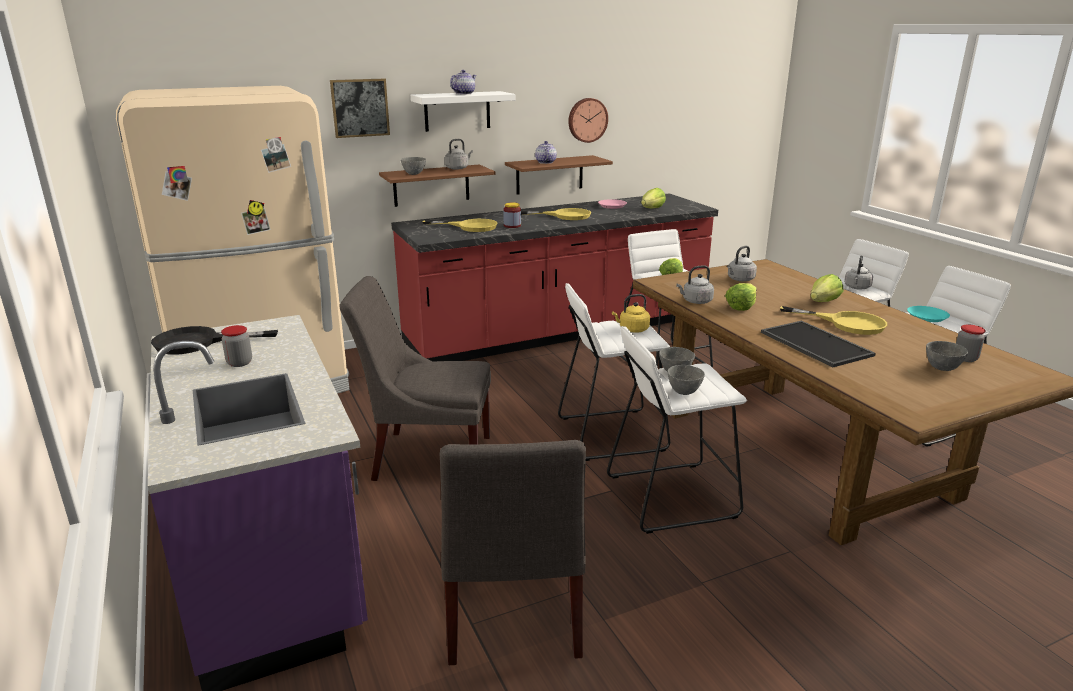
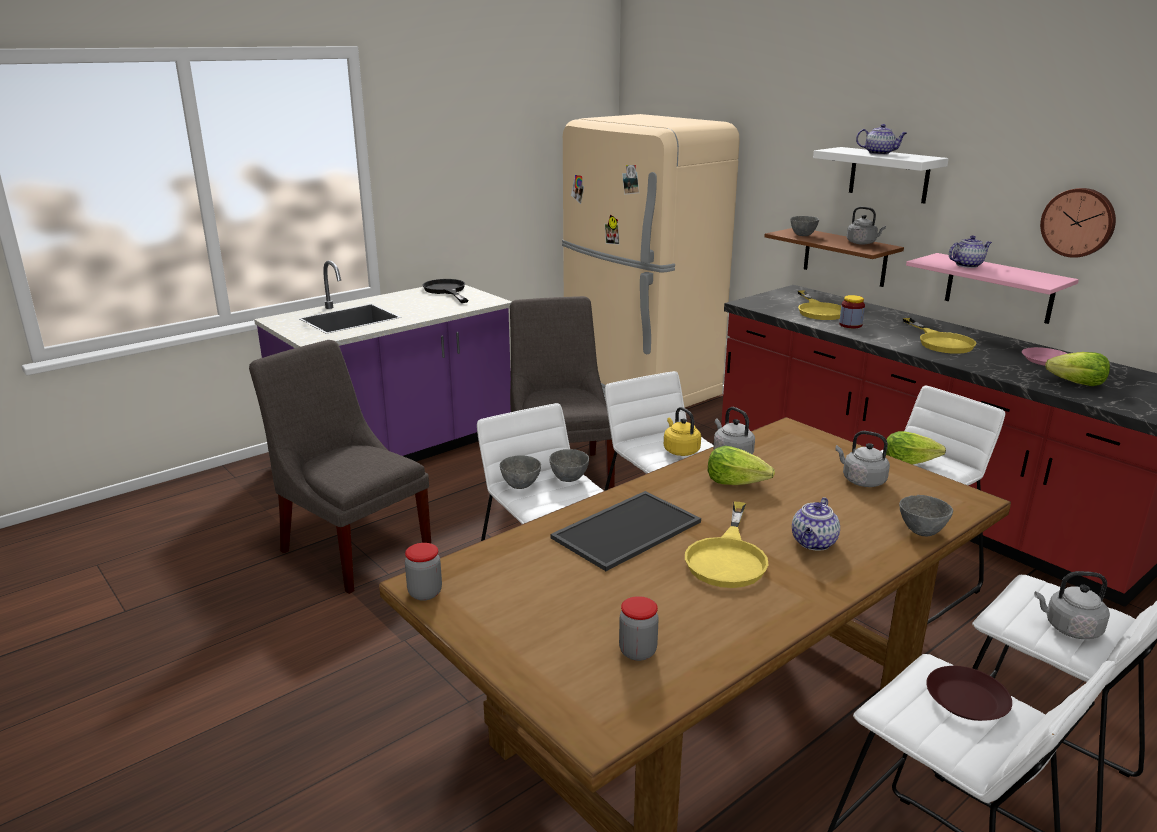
camera: 75 degrees right, 0 degrees up
jar [221,325,252,367] -> jar moved to [405,543,442,601]
picture [330,79,390,138] -> none
grey chair [439,440,586,665] -> grey chair turned 60 degrees clockwise [249,340,431,594]
brown shelf [505,155,613,195] -> pink shelf [906,253,1079,324]
lettuce [811,274,843,302] -> teapot [792,497,840,551]
turquoise plate [907,306,950,322] -> brown plate [926,666,1012,721]
grey bowl [926,341,968,371] -> grey bowl moved to [899,495,953,536]

